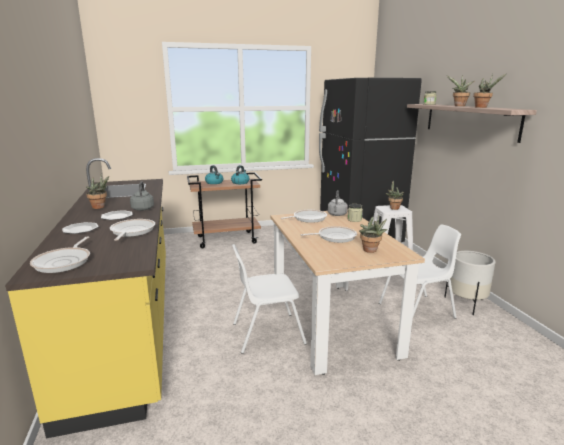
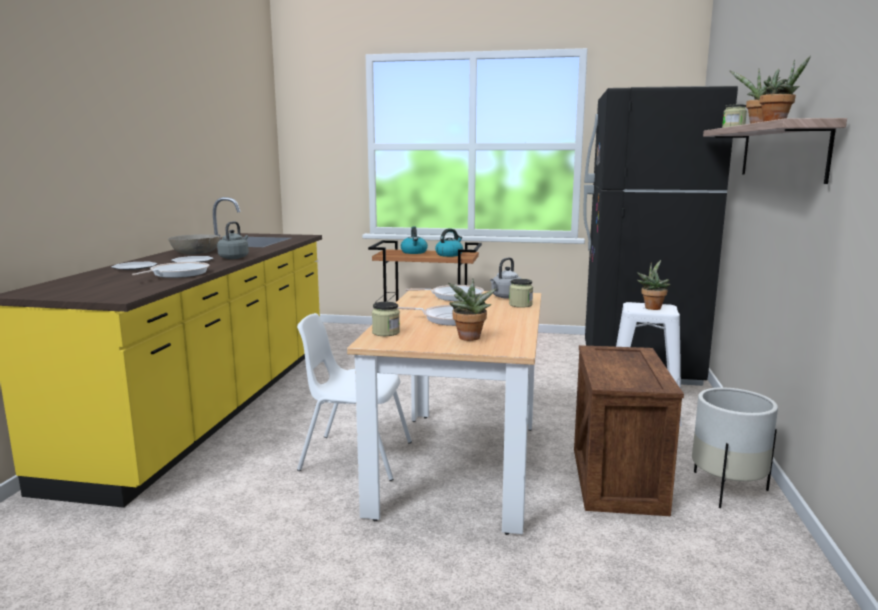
camera: 25 degrees right, 5 degrees down
frying pan [30,237,90,273] -> none
potted plant [86,175,109,209] -> grey bowl [168,234,220,254]
white chair [379,224,461,319] -> crate [574,345,684,516]
none -> jar [372,302,400,336]

